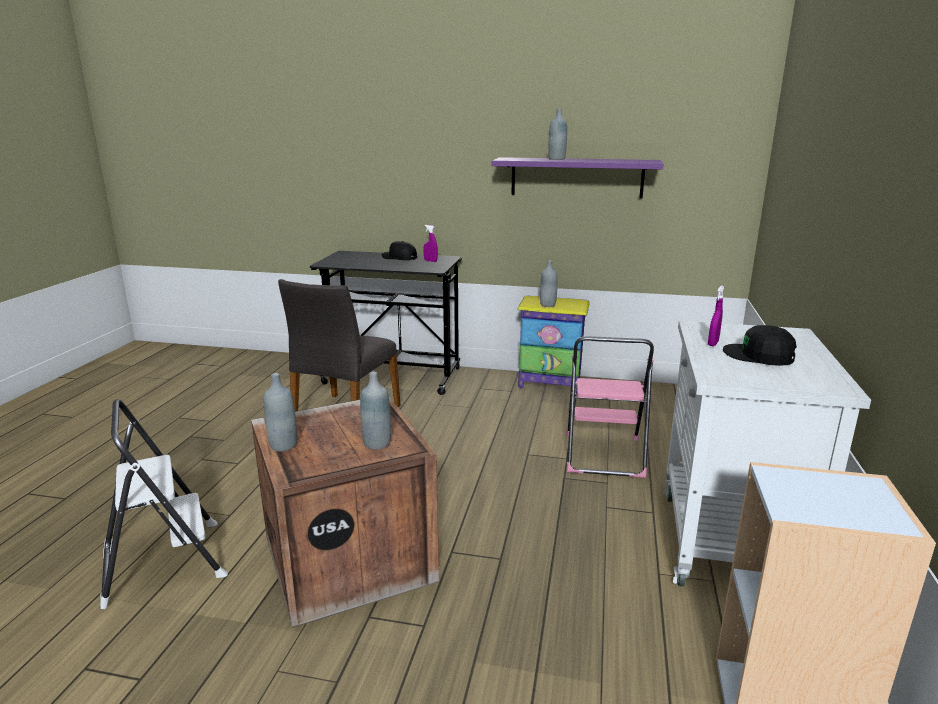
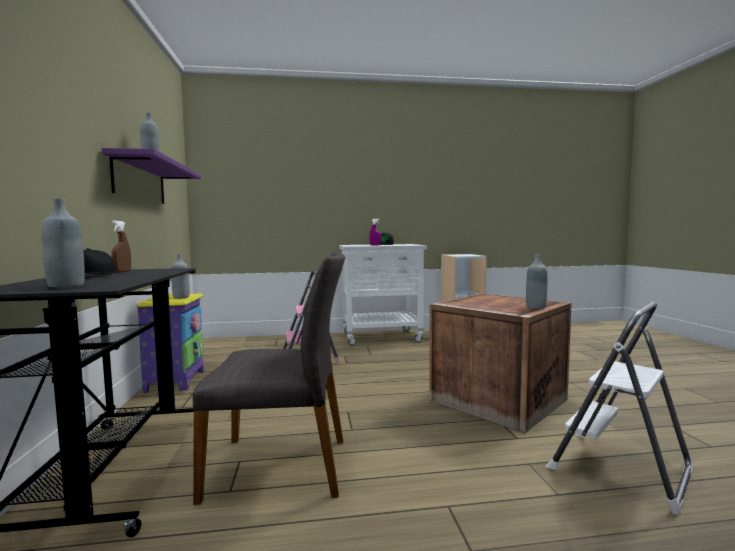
camera: 110 degrees left, 15 degrees down
grey bottle [360,372,391,450] -> grey bottle moved to [42,198,85,287]
purple spray bottle [423,225,438,262] -> brown spray bottle [111,221,131,272]

